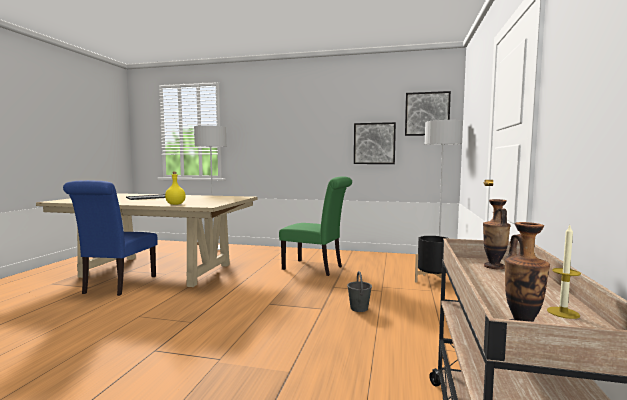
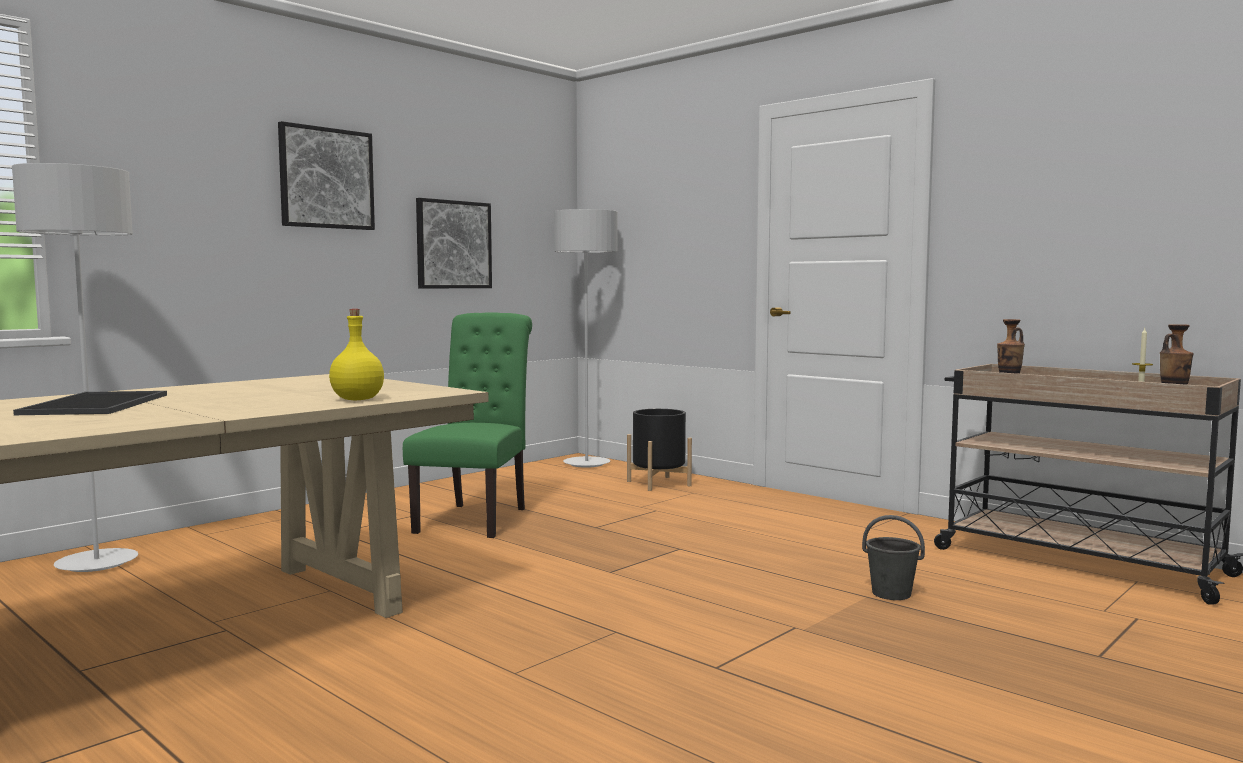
camera: 60 degrees left, 0 degrees up
blue chair [63,180,158,296] -> none
green chair [279,176,352,276] -> green chair turned 45 degrees counterclockwise [403,312,532,538]
grey bucket [347,271,372,312] -> grey bucket moved to [862,515,925,600]
picture [405,91,451,136] -> picture moved to [278,121,375,230]

